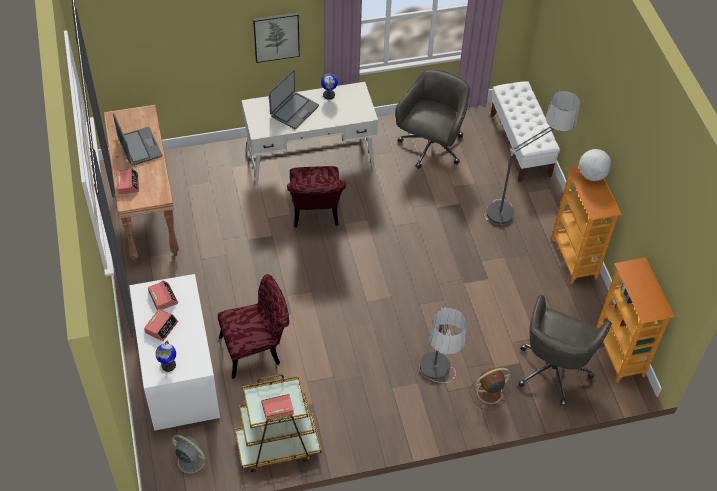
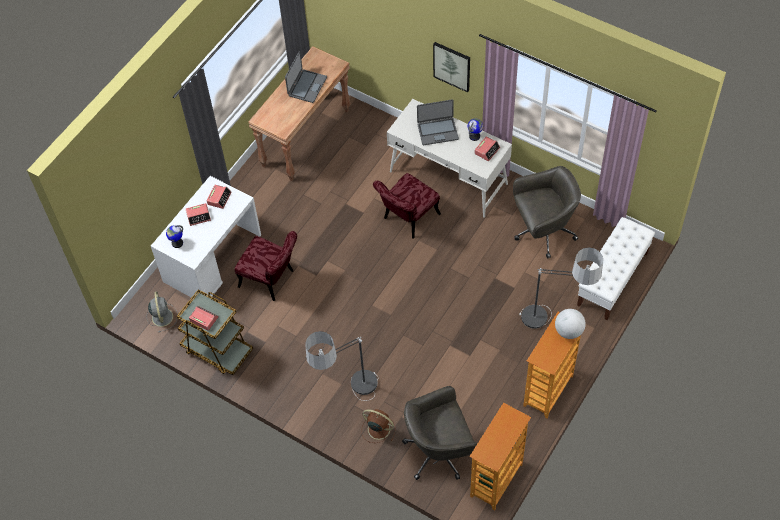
camera: 50 degrees right, 5 degrees up
alarm clock [116,168,139,194] -> alarm clock moved to [475,136,500,161]

